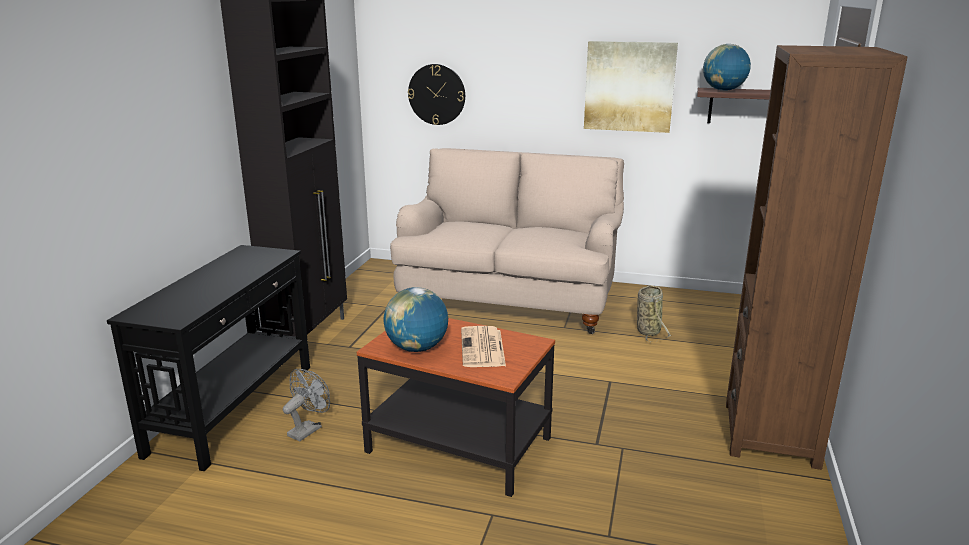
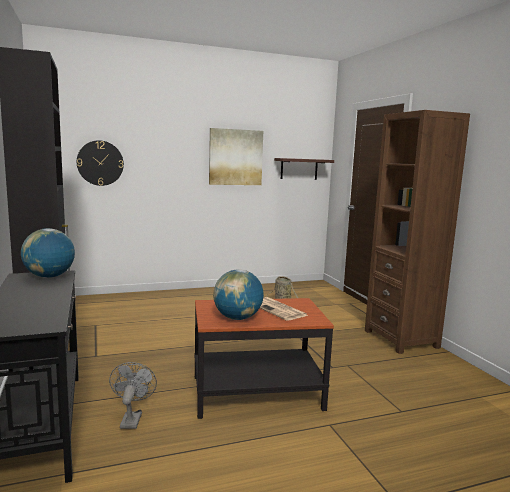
camera: 35 degrees left, 10 degrees down
beige sofa [390,148,624,334] -> none
globe [703,44,751,91] -> globe moved to [21,228,75,278]

